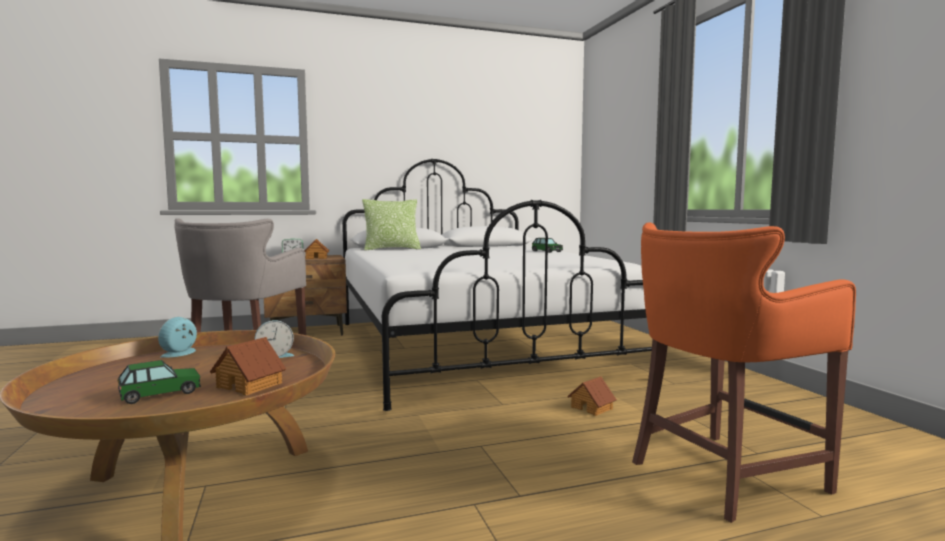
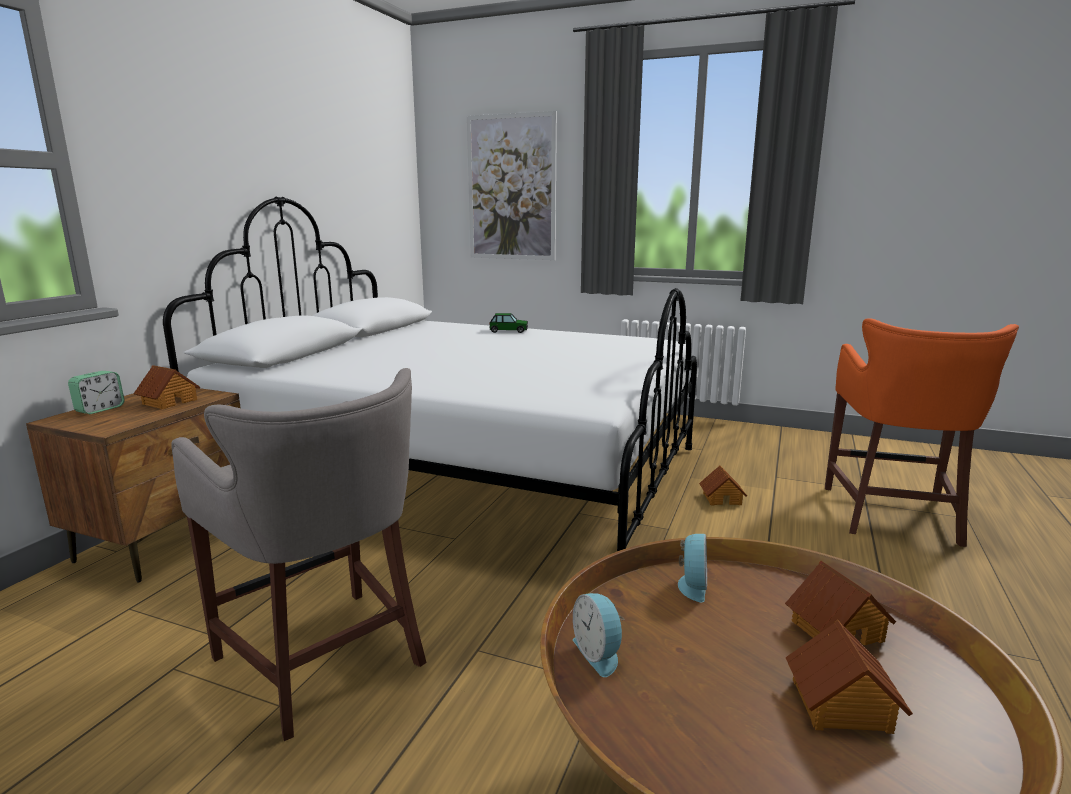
camera: 50 degrees left, 10 degrees up
toy car [117,360,201,404] -> toy house [785,620,913,734]
pillow [362,199,421,250] -> none
none -> picture [467,111,557,260]

